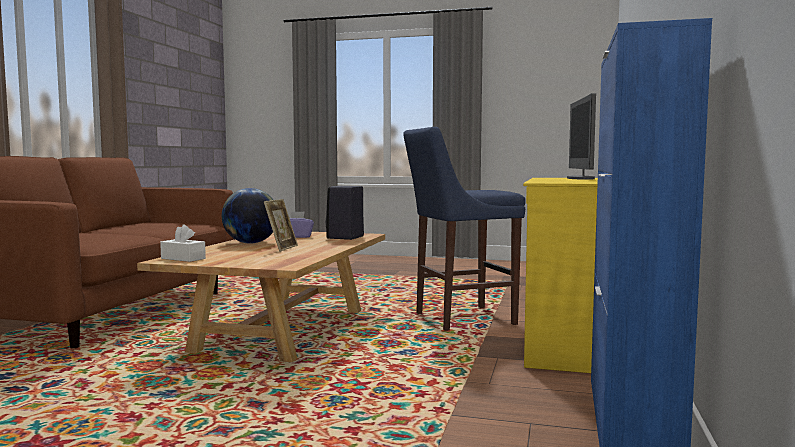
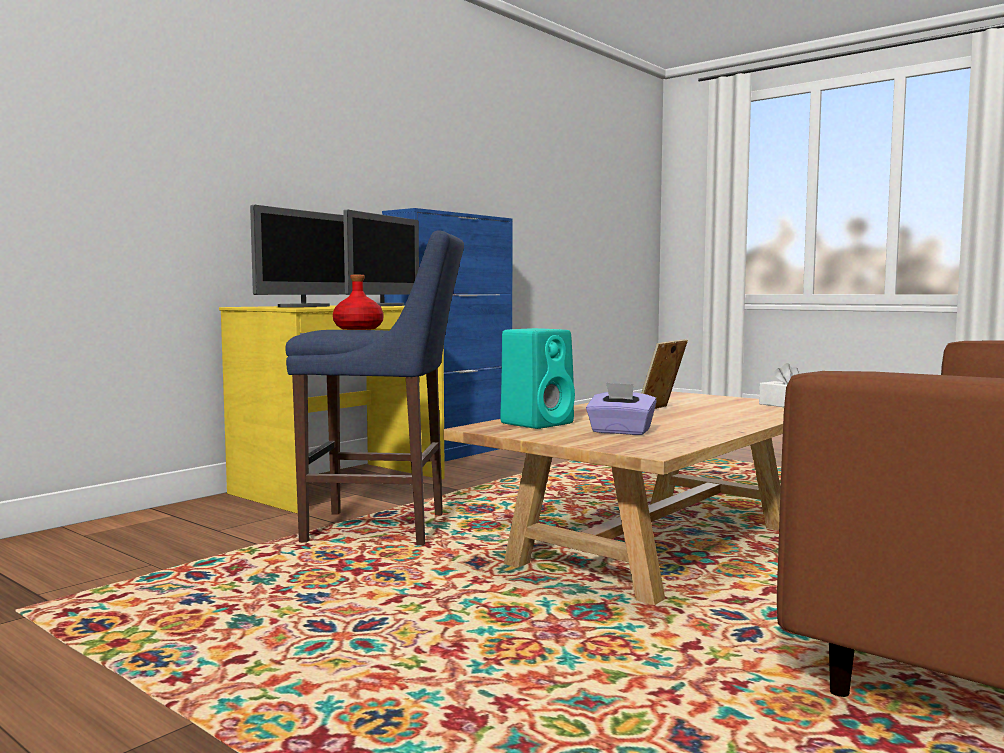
camera: 155 degrees left, 0 degrees up
globe [222,188,273,244] -> none
black speaker [326,186,364,240] -> turquoise speaker [500,328,575,429]
none -> red bottle [333,275,384,330]
none -> monitor [343,210,419,306]

